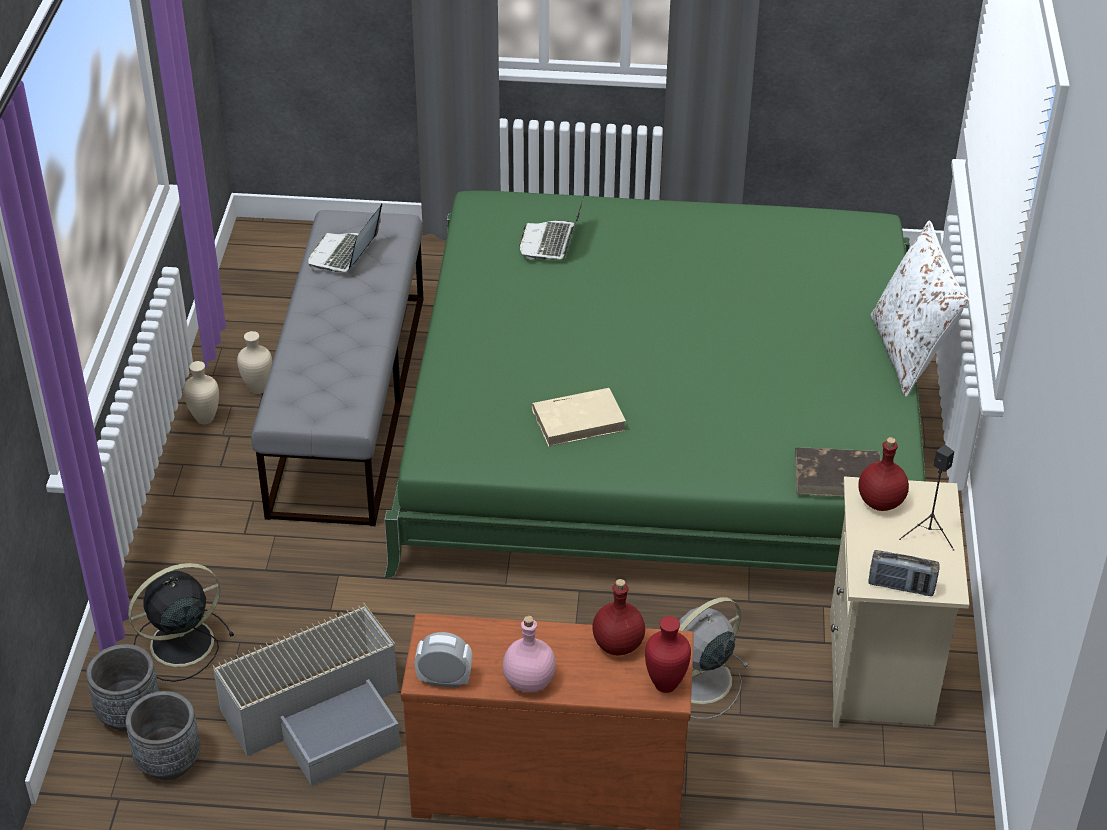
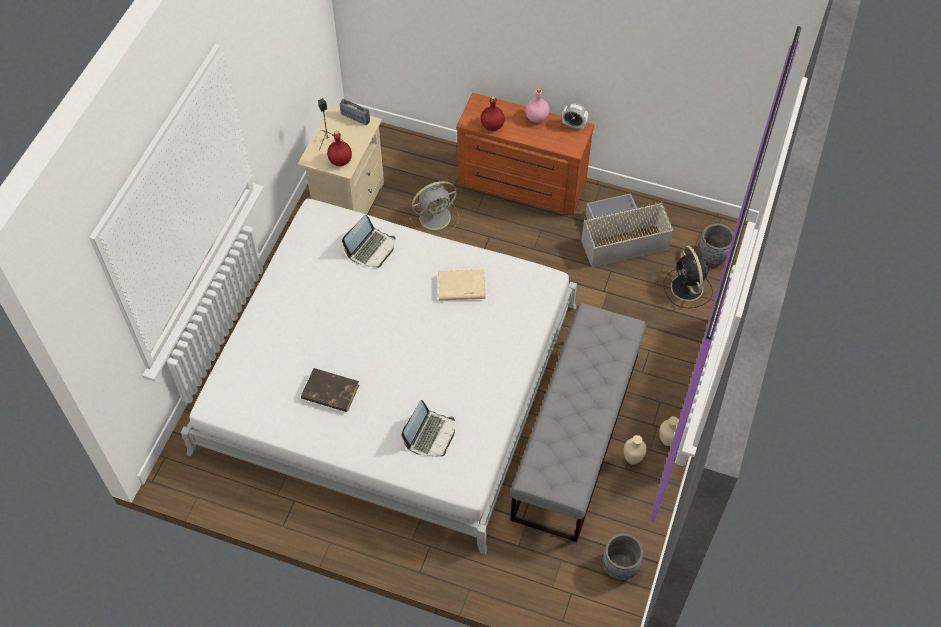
camera: 165 degrees left, 15 degrees up
grey planter [126,691,200,780] -> grey planter moved to [602,533,644,580]
black fan [128,563,234,682] -> black fan turned 90 degrees clockwise [664,246,713,308]
laptop [309,203,382,272] -> laptop moved to [342,215,396,268]
green bed [384,191,926,578] -> white bed [180,198,577,554]
red vase [645,616,691,693] -> none
brown book [795,447,880,497] -> brown book moved to [301,368,359,412]
white pillow [871,221,969,397] -> none

